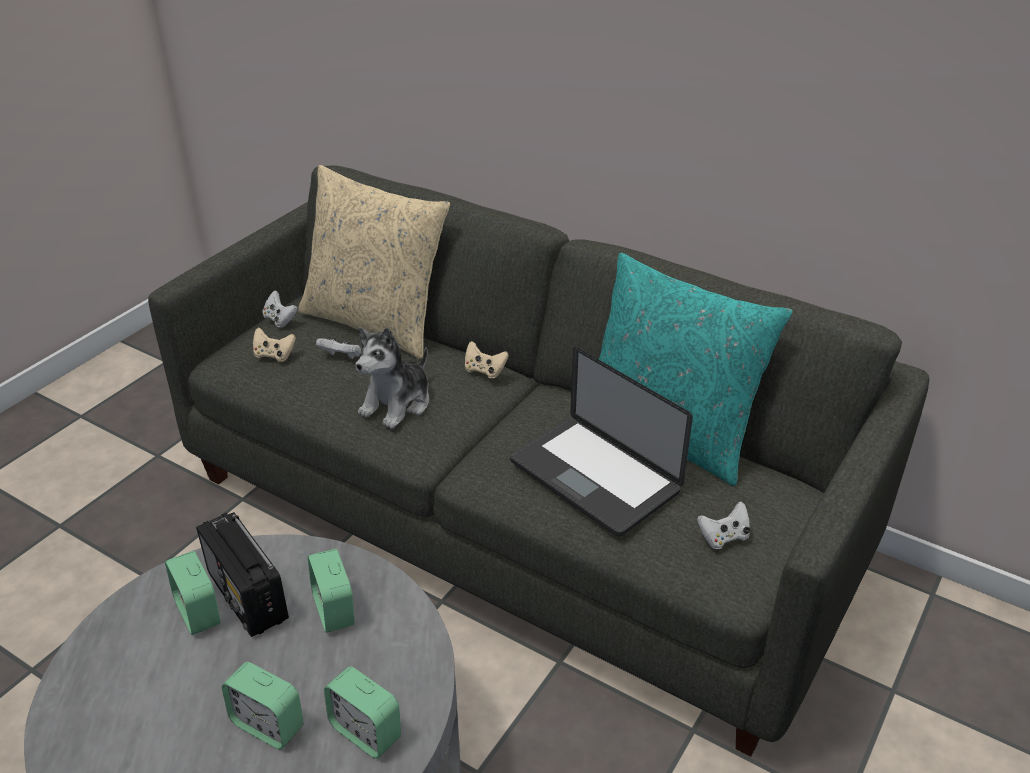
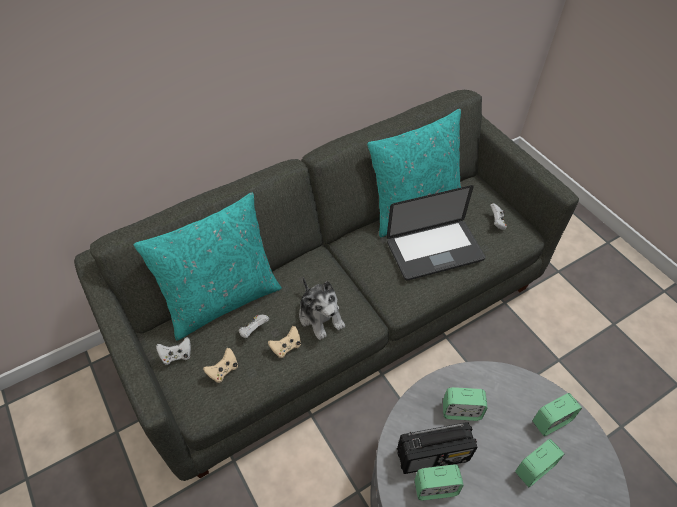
camera: 65 degrees left, 15 degrees up
beige pillow [298,165,450,360] -> turquoise pillow [134,193,282,340]
beige game controller [465,341,509,379] -> beige game controller moved to [268,326,301,358]

